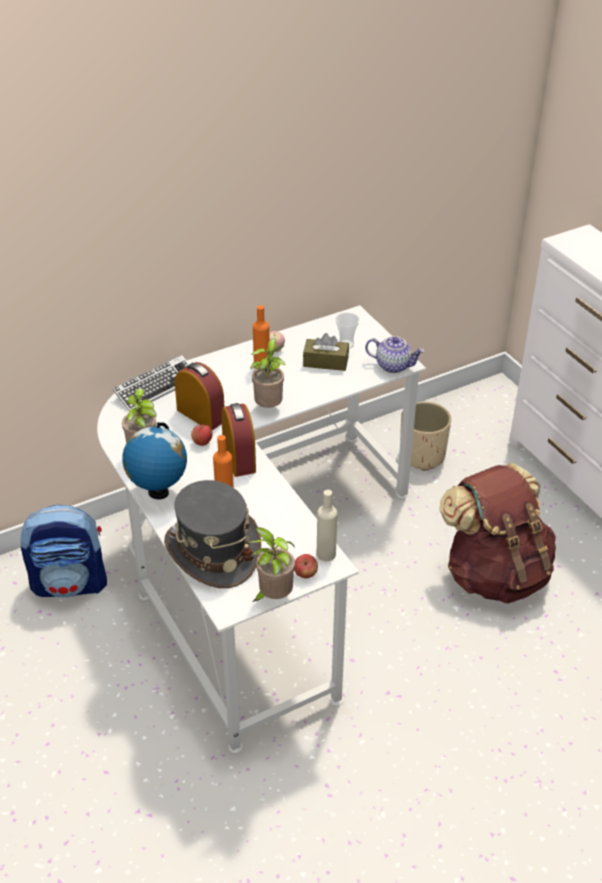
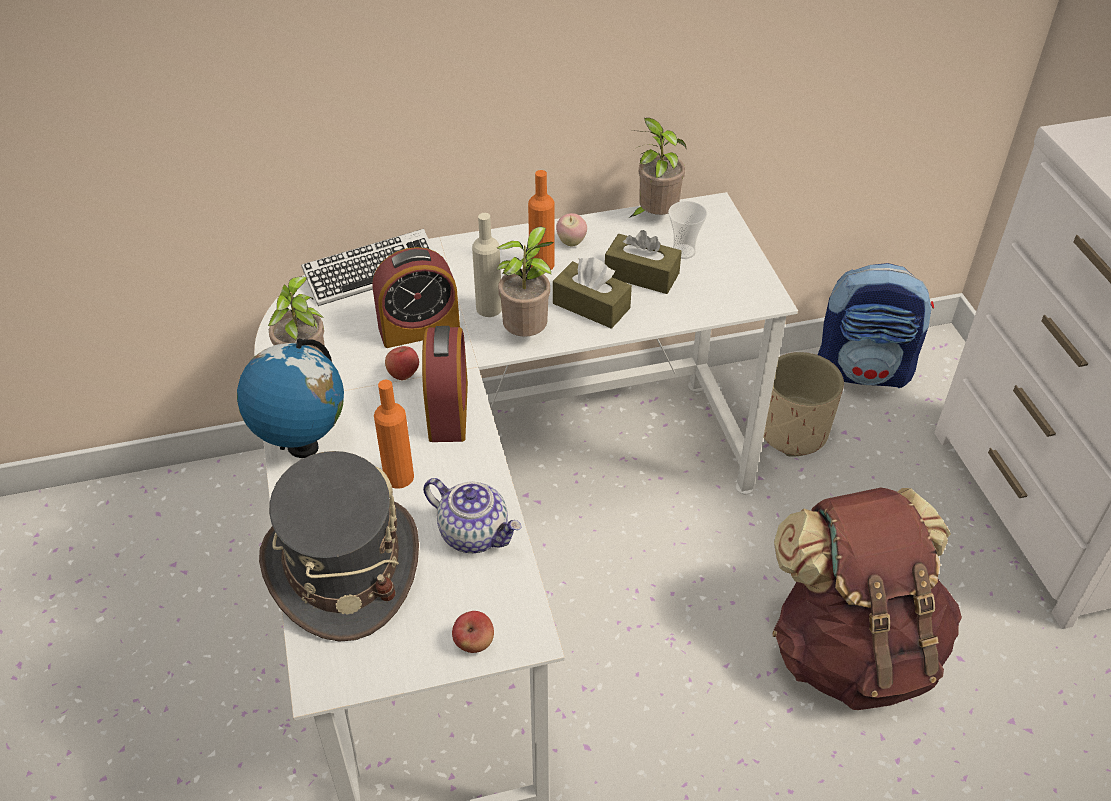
camera: 15 degrees right, 5 degrees up
backpack [20,505,107,598] -> backpack moved to [818,263,934,388]
alarm clock [175,362,224,430] -> alarm clock turned 105 degrees clockwise [373,247,460,348]
potted plant [247,527,295,602] -> potted plant moved to [629,118,687,218]
beige bottle [317,490,337,561] -> beige bottle moved to [472,213,502,317]
teapot [365,336,424,373] -> teapot moved to [423,478,522,553]
none -> brown tissue box [553,257,632,329]

